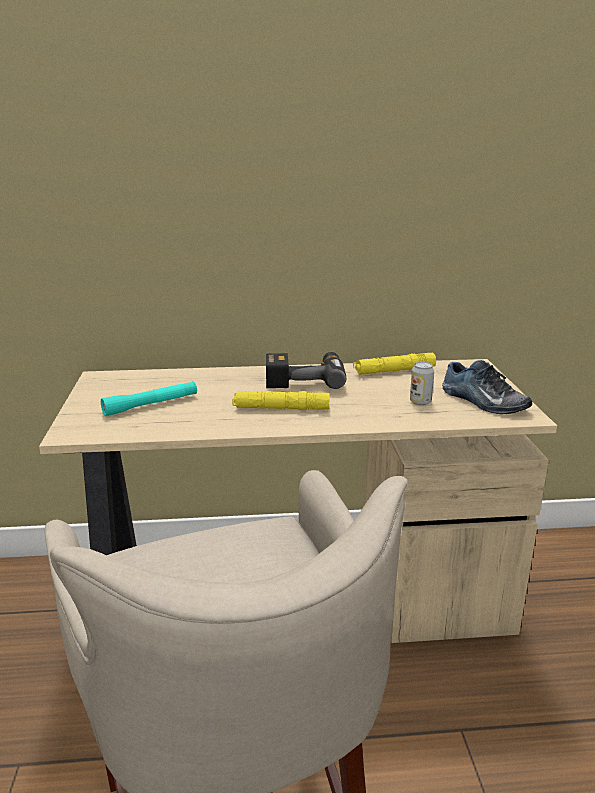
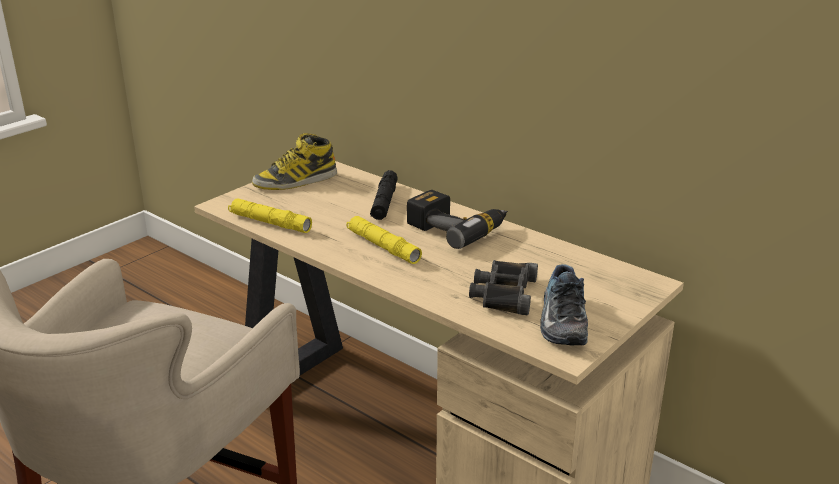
camera: 45 degrees right, 5 degrees up
turquoise flashlight [101,381,197,416] -> none
yellow flashlight [353,353,436,375] -> yellow flashlight moved to [228,198,312,233]
can [410,362,434,406] -> black binoculars [469,260,538,315]
none -> boot [252,133,337,190]
none -> black flashlight [370,170,398,220]

